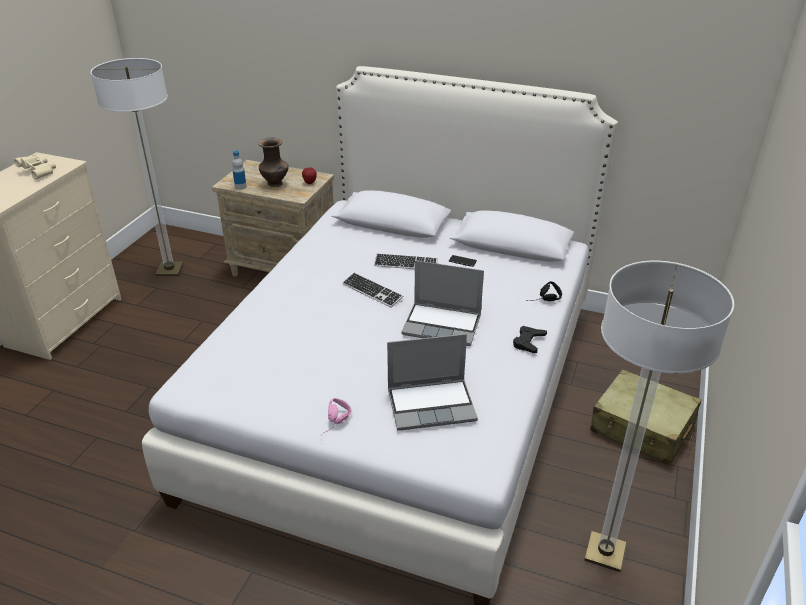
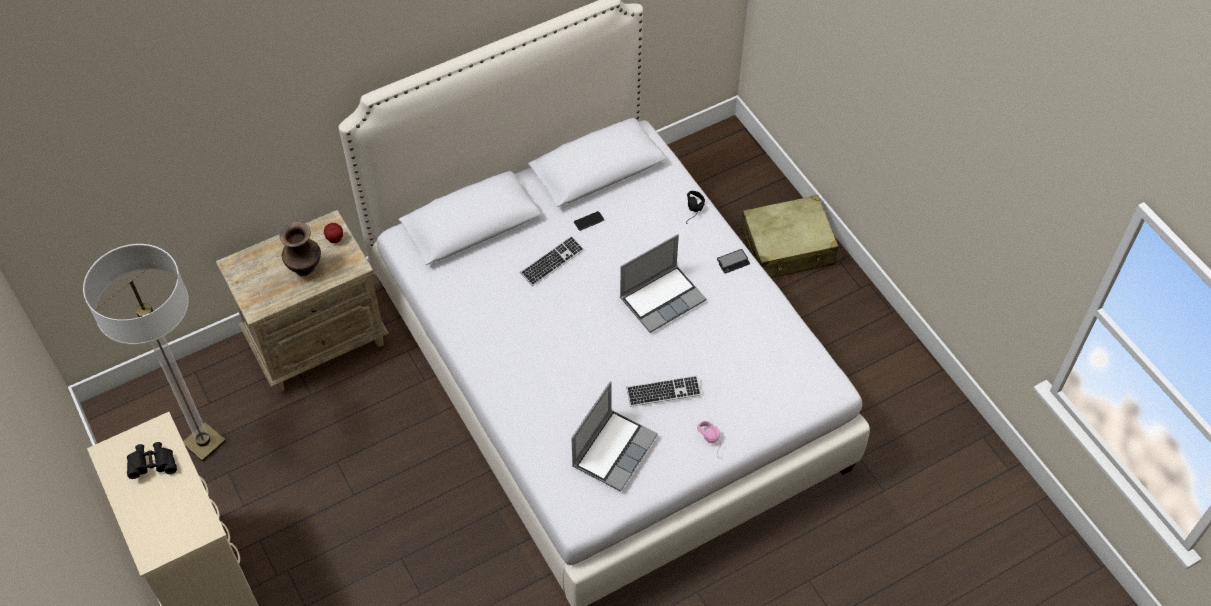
camera: 50 degrees left, 20 degrees up
beige binoculars [14,155,56,179] -> black binoculars [127,442,177,479]
bottle [232,151,247,190] -> none
keyboard [342,272,403,308] -> keyboard moved to [626,375,701,407]
laptop [387,334,478,431] -> laptop moved to [571,381,658,492]
black game controller [513,326,547,353] -> phone [717,249,750,274]
floor lamp [584,261,734,572] -> none

